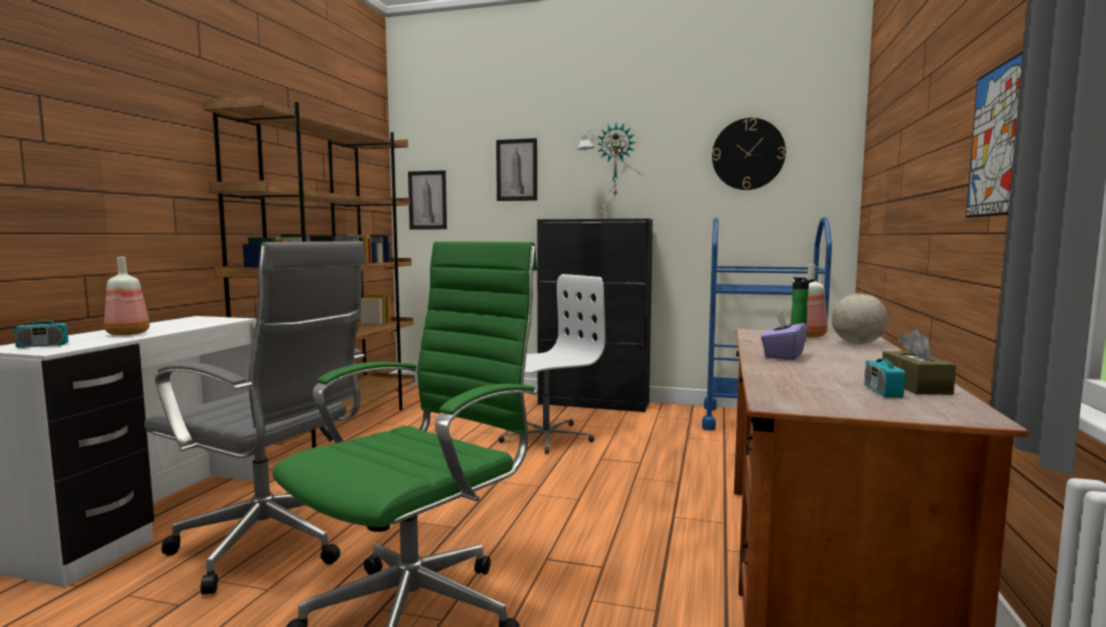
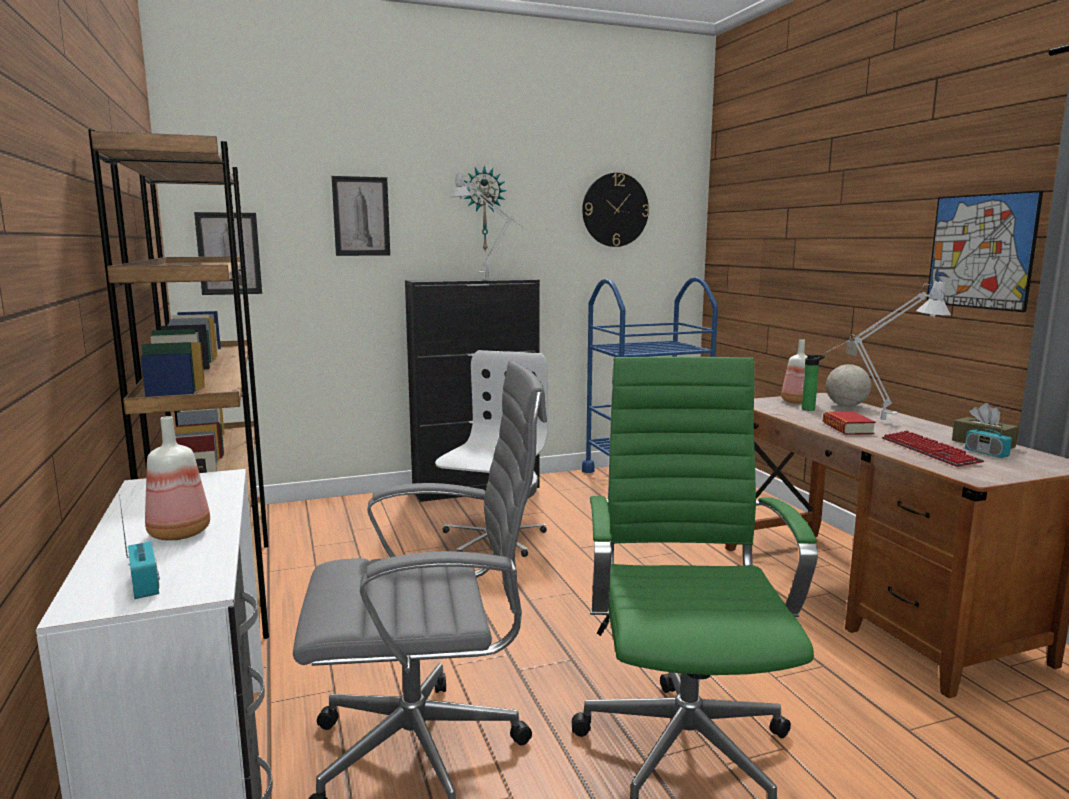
camera: 35 degrees left, 5 degrees up
radio [14,292,69,348] -> radio turned 60 degrees counterclockwise [119,494,160,599]
purple tissue box [761,311,808,361] -> book [823,411,876,435]
none -> grey table lamp [825,279,951,420]
none -> keyboard [882,430,984,467]

